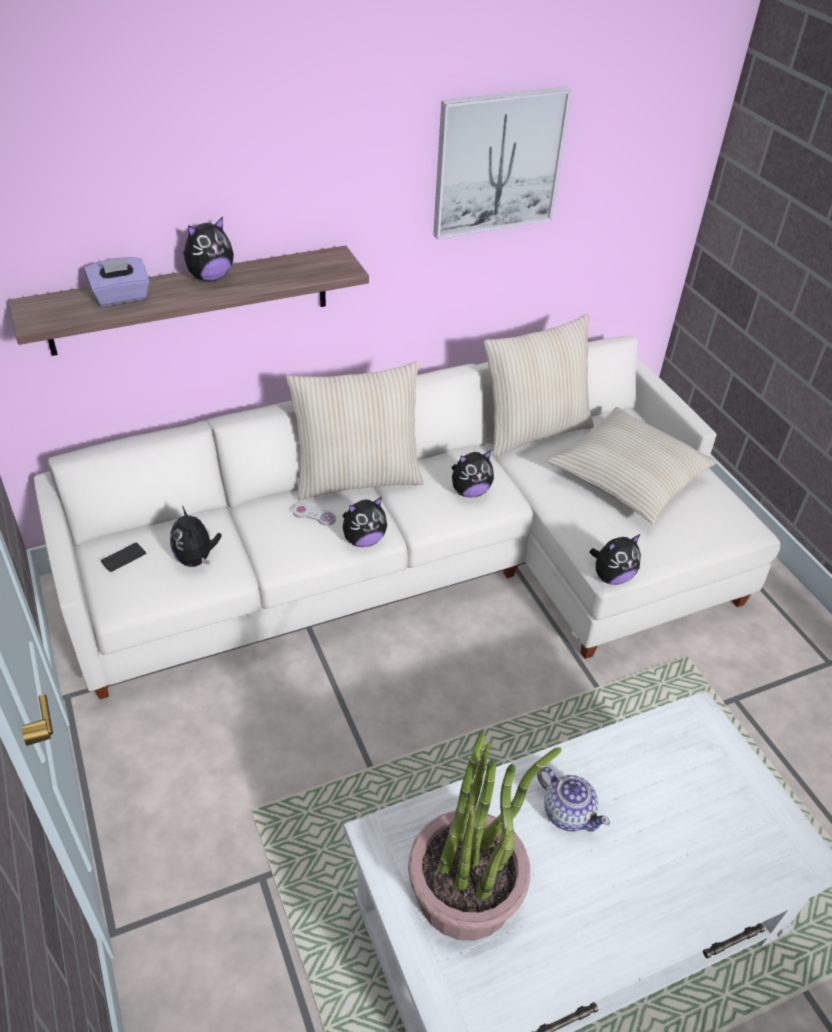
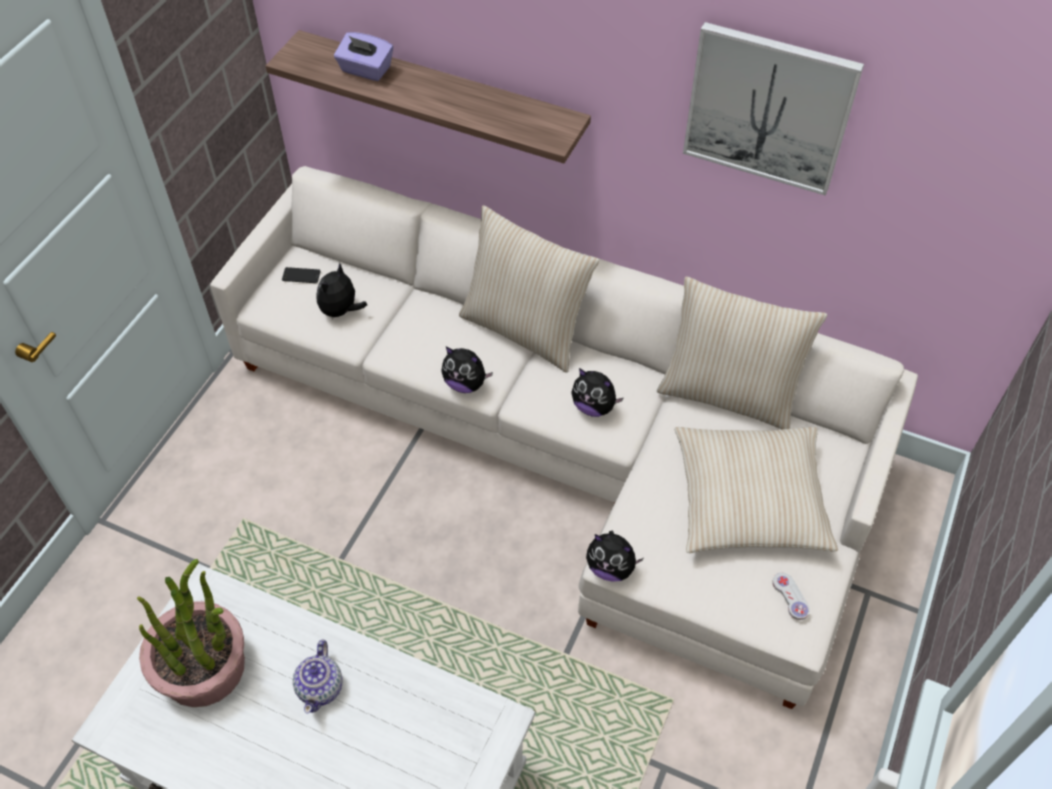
camera: 50 degrees right, 10 degrees up
plush toy [183,217,234,281] -> none
white game controller [293,504,336,526] -> white game controller moved to [772,573,810,620]

